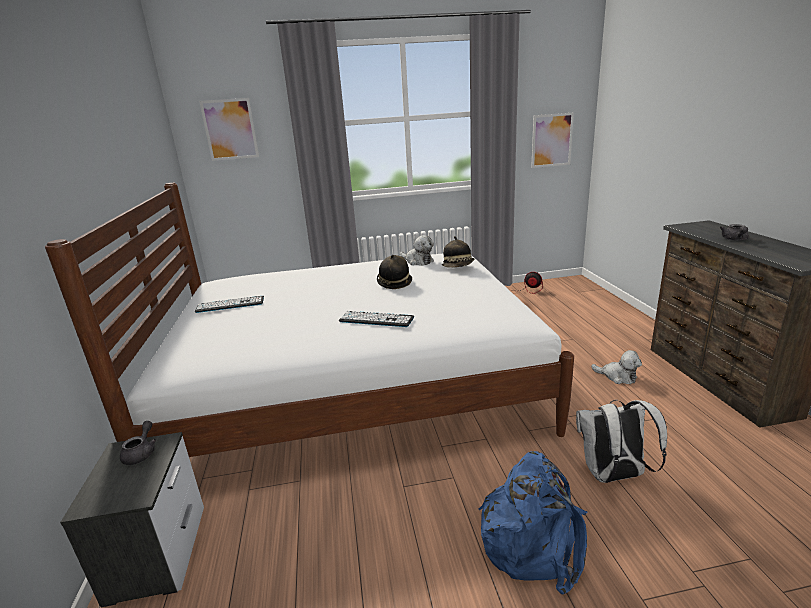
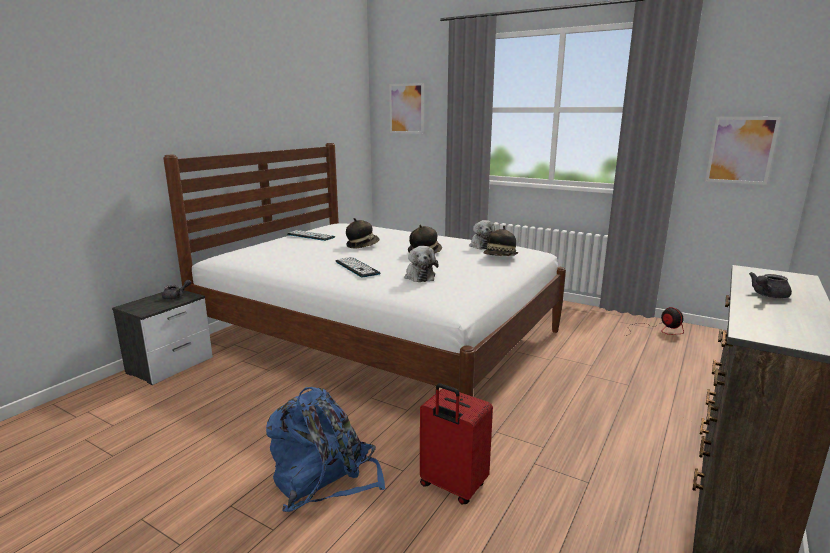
camera: 40 degrees right, 5 degrees down
white backpack [576,400,667,483] -> red suitcase [420,383,493,504]
plush toy [591,350,642,384] -> plush toy moved to [404,246,439,282]
none -> hat [346,218,379,248]

